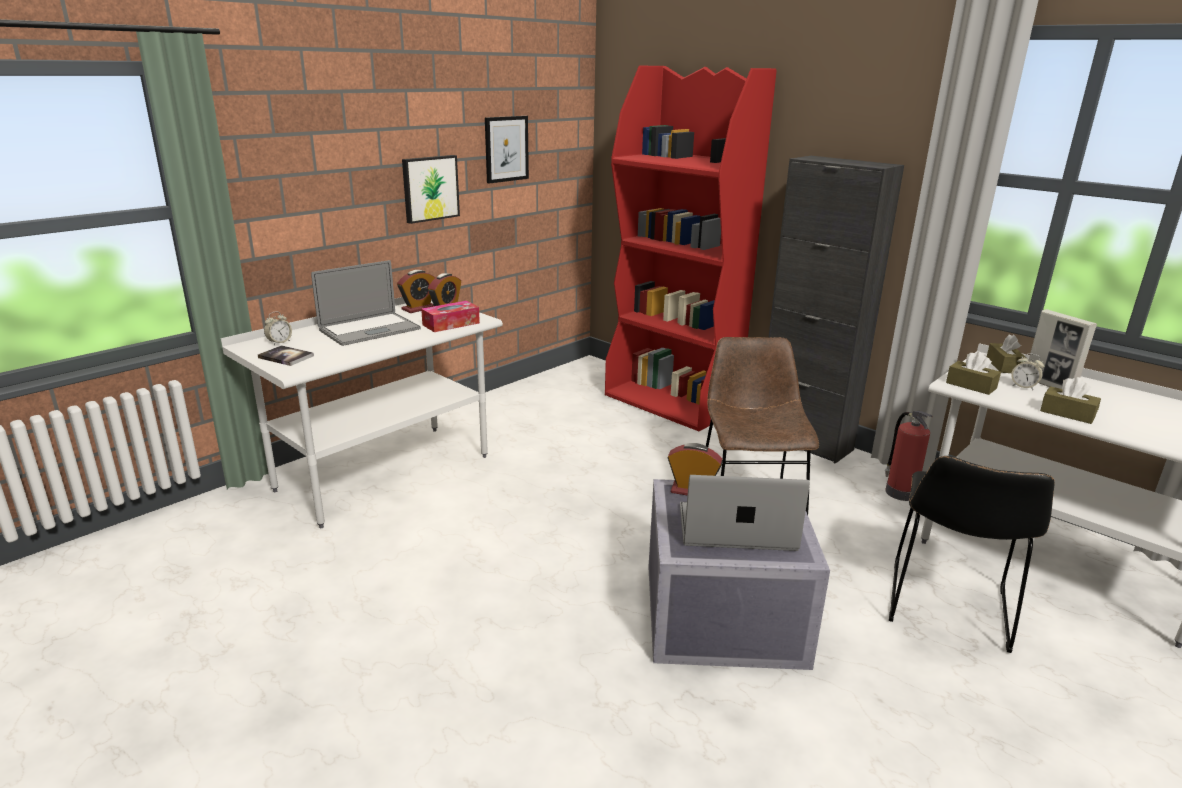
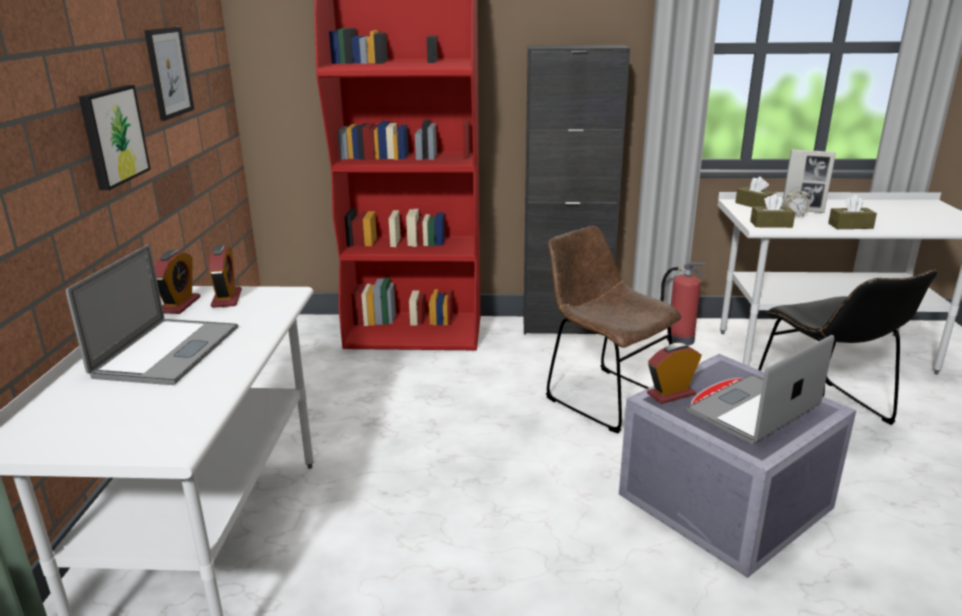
camera: 40 degrees left, 0 degrees up
book [258,345,314,366] -> none
alarm clock [264,312,292,345] -> none
tissue box [421,301,480,332] -> none

